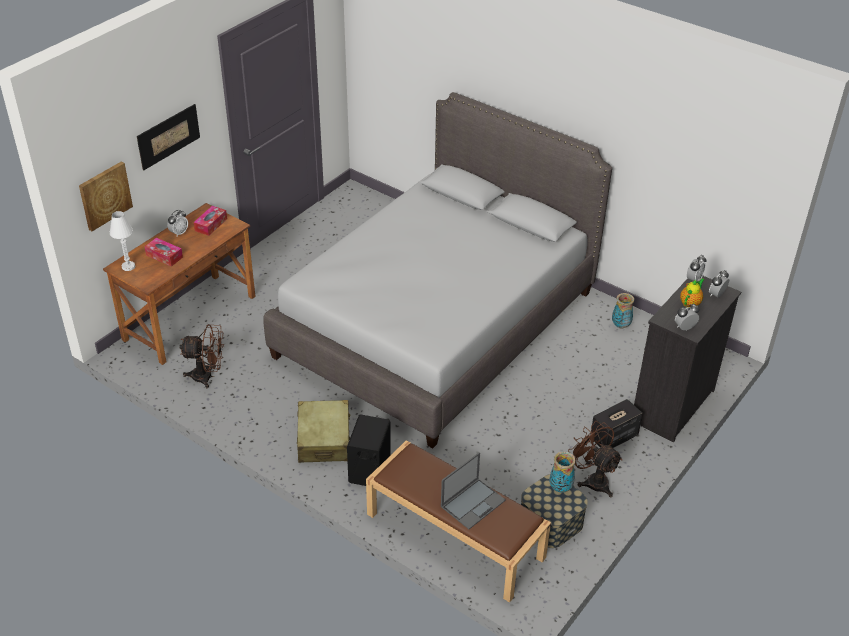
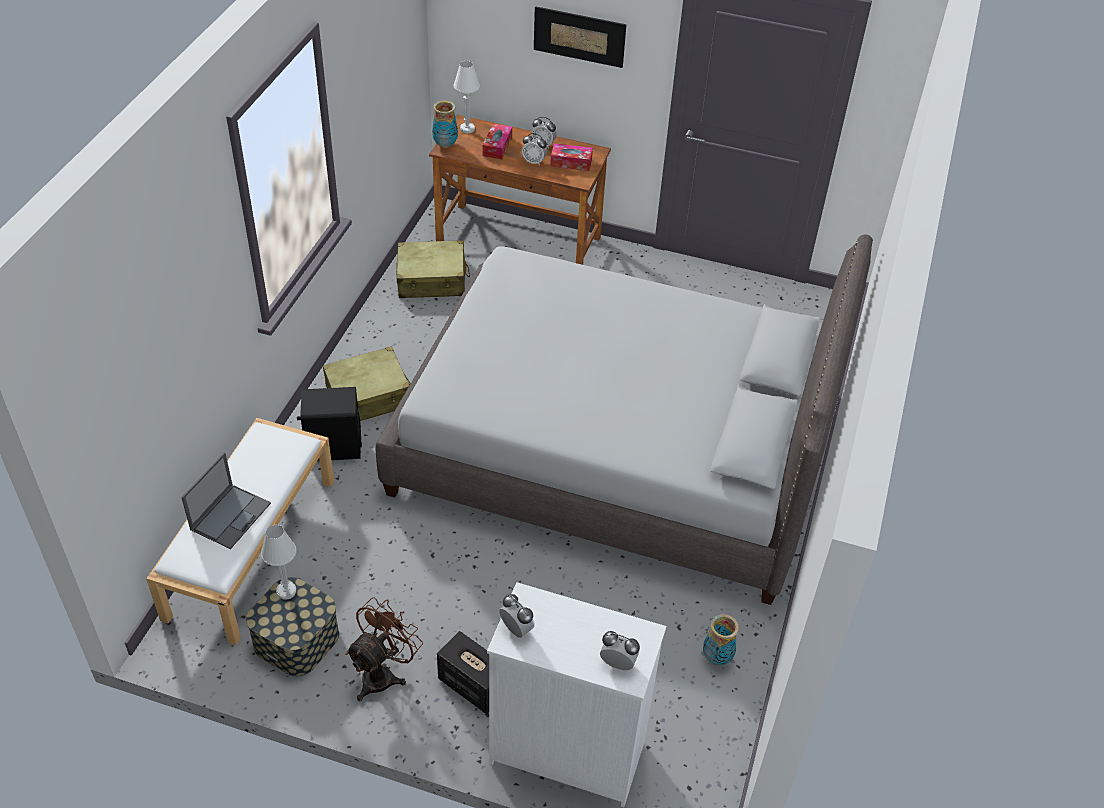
camera: 70 degrees right, 5 degrees up
picture [79,161,133,231] -> none
brown fan [179,324,224,388] -> beige suitcase [396,240,470,298]
brown bench [366,440,551,603] -> white bench [146,418,334,645]
laptop [441,452,506,529] -> laptop turned 90 degrees counterclockwise [181,452,271,549]
vase [549,451,576,493] -> vase moved to [432,101,458,148]
black dresser [634,276,741,442] -> white dresser [487,582,666,807]
teapot [680,278,705,308] -> none
alarm clock [687,255,706,281] -> alarm clock moved to [522,133,547,166]
none -> white table lamp [261,525,296,600]

